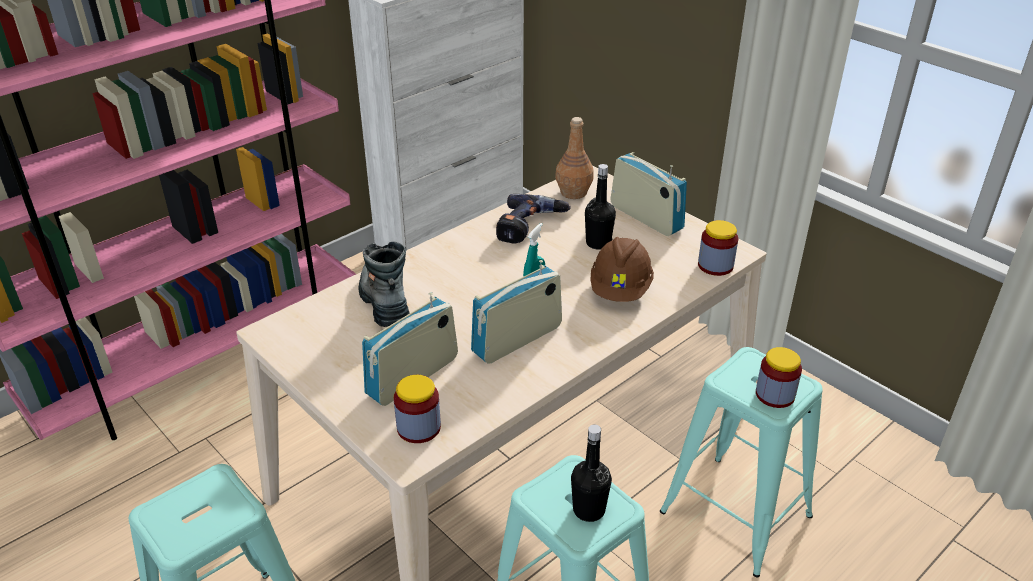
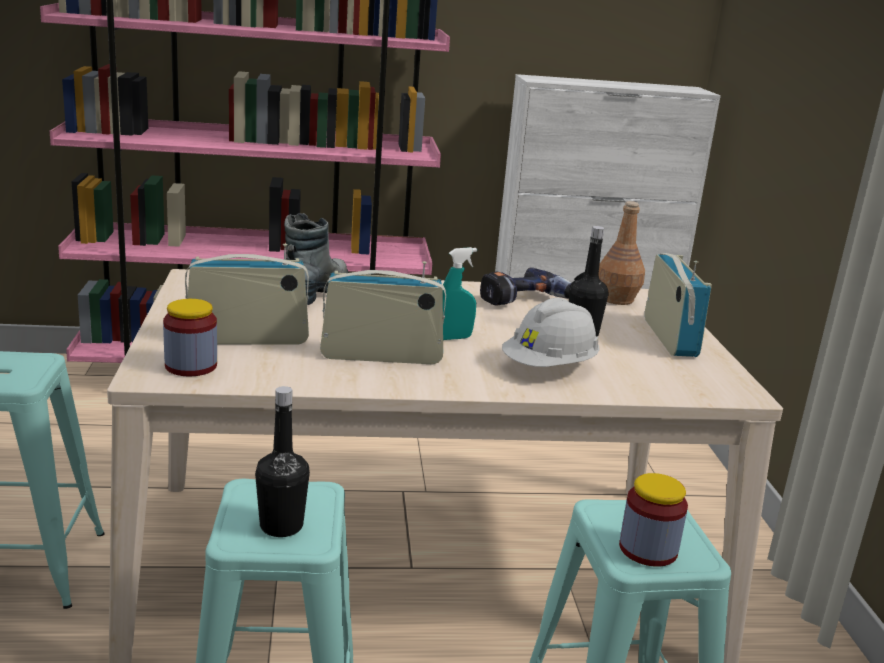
camera: 35 degrees right, 15 degrees down
brown hard hat [590,237,654,302] -> white hard hat [502,298,600,367]
jar [698,220,738,276] -> none

